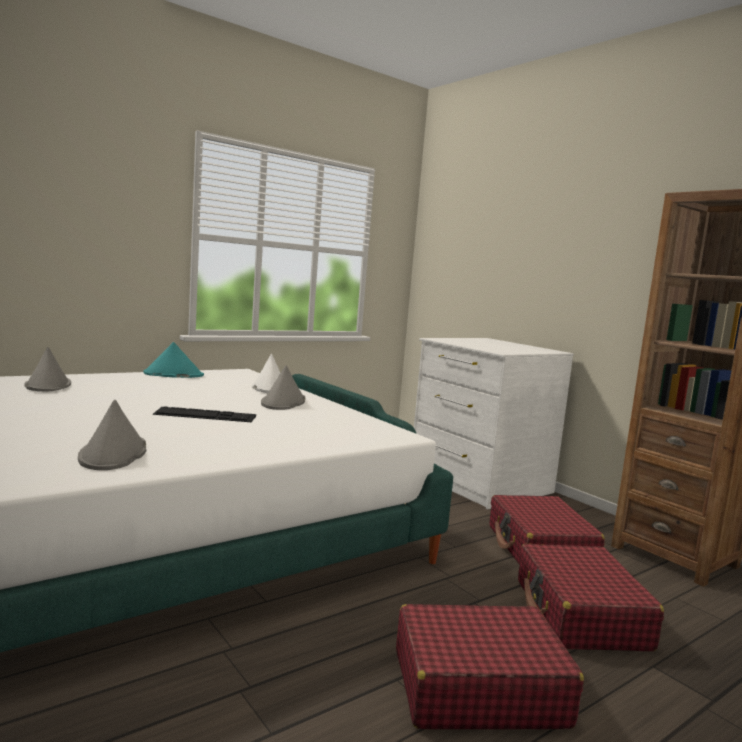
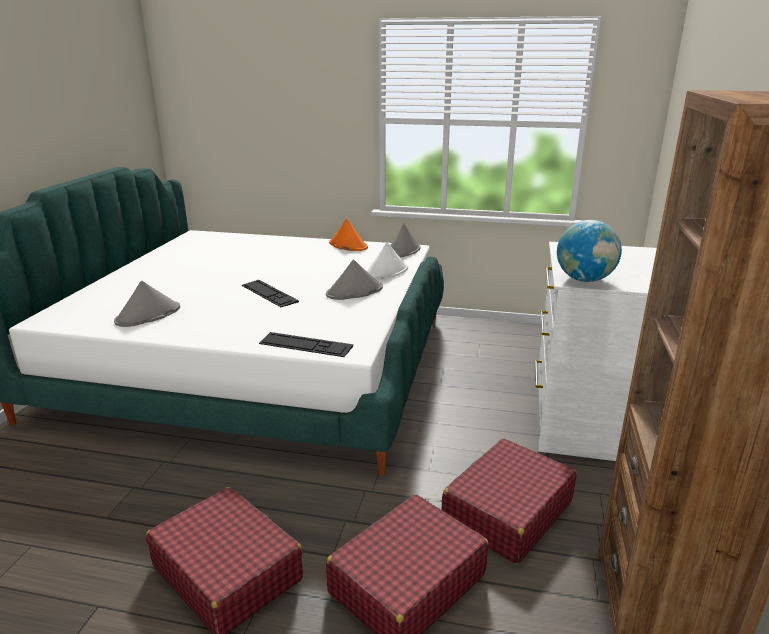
camera: 50 degrees right, 15 degrees up
grey hat [25,347,71,392] -> grey hat moved to [390,223,421,257]
turquoise hat [143,342,204,378] -> orange hat [329,218,368,251]
none -> keyboard [259,332,353,357]
none -> globe [557,220,622,282]

